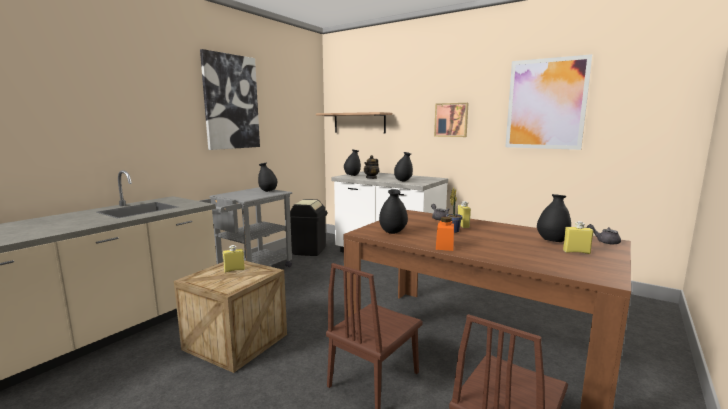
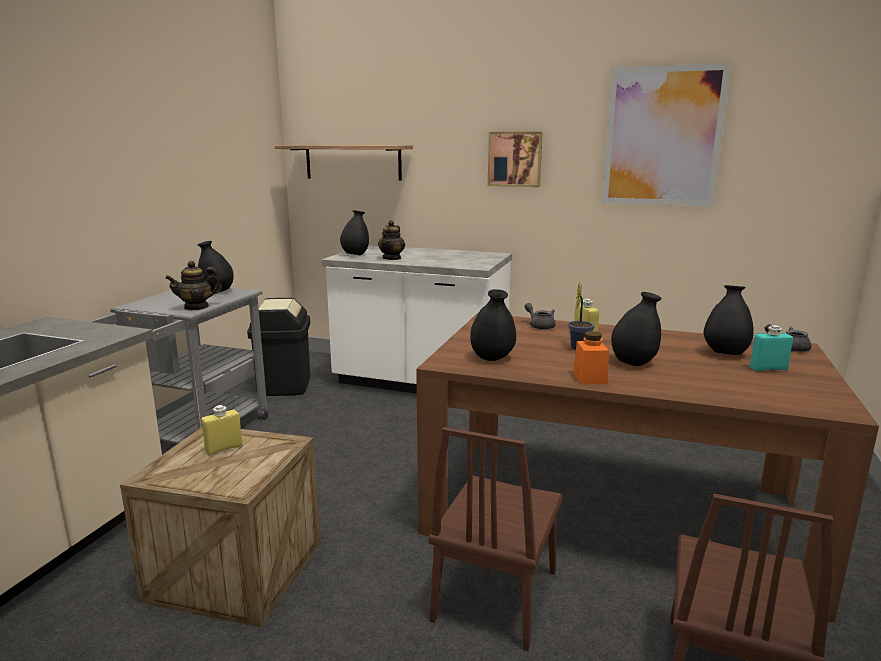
camera: 15 degrees left, 5 degrees up
picture [200,49,260,150] -> none
black vase [394,152,413,181] -> black vase moved to [611,292,662,366]
yellow bottle [563,221,593,254] -> turquoise bottle [750,325,793,371]
none -> teapot [165,261,222,310]

